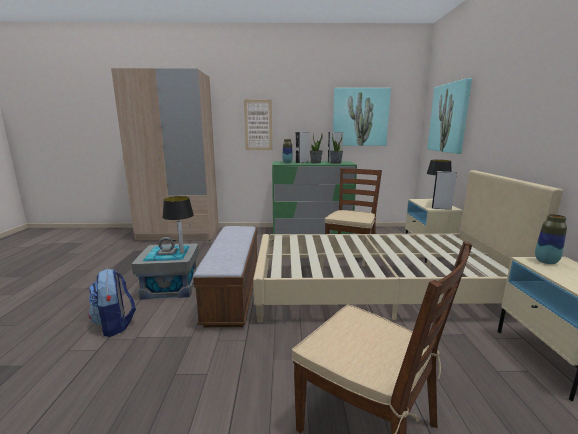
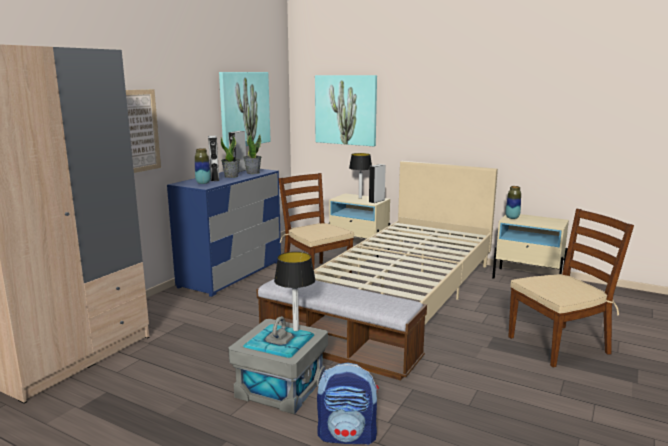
camera: 60 degrees left, 0 degrees up
green dresser [272,161,357,234] -> blue dresser [167,169,281,297]

